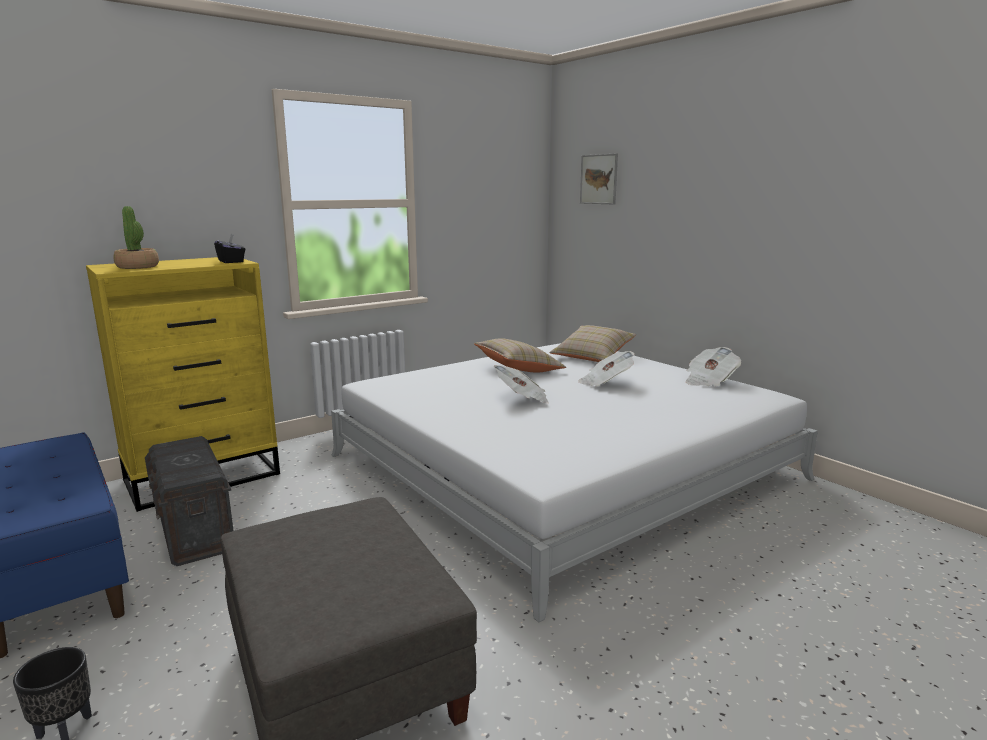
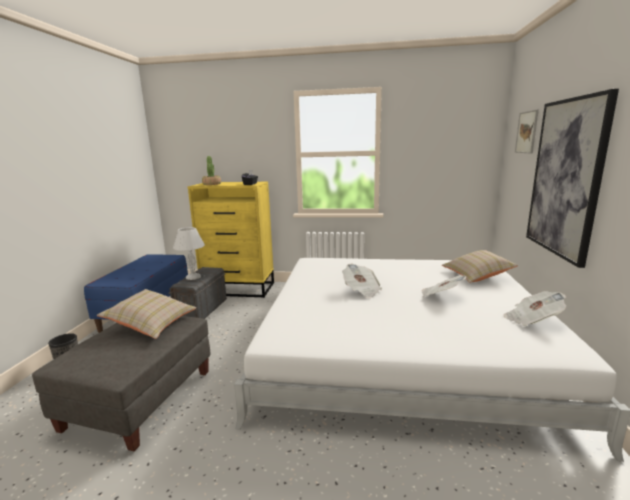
camera: 45 degrees right, 0 degrees up
beige pillow [474,338,566,373] -> beige pillow moved to [96,289,196,339]
none -> white table lamp [173,227,205,280]
none -> picture [526,89,619,268]

